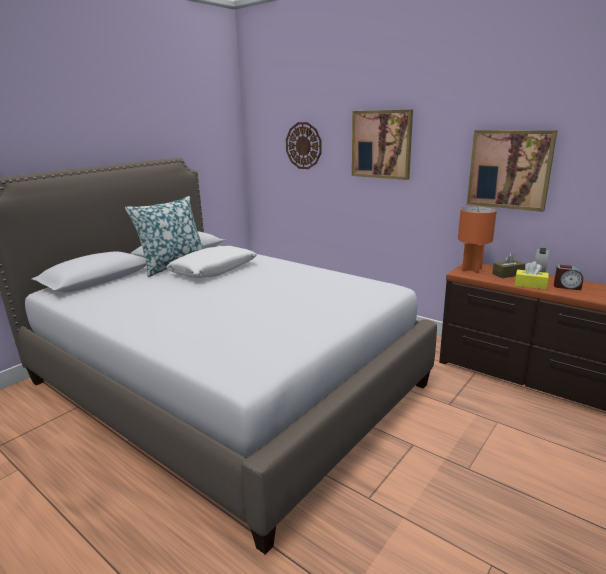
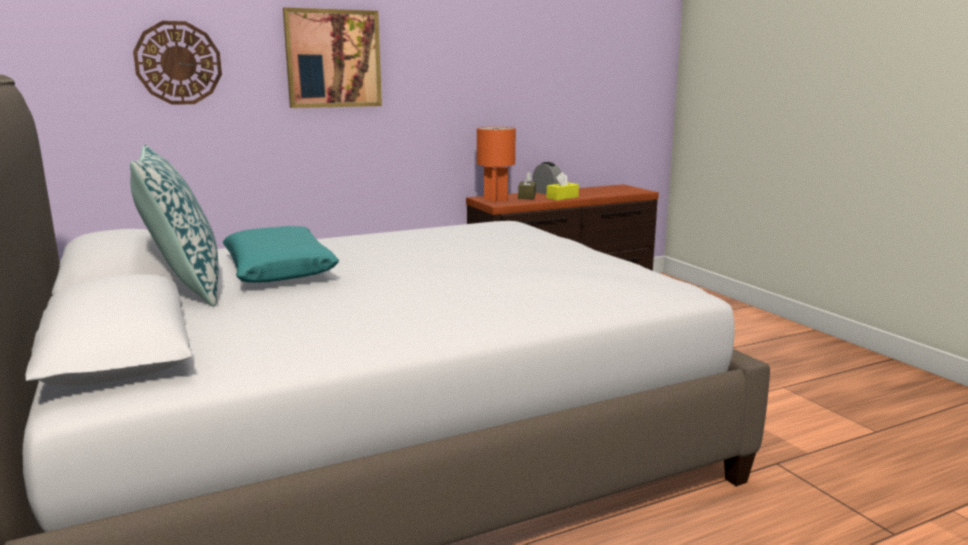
camera: 65 degrees left, 5 degrees down
white pillow [166,246,257,278] -> turquoise pillow [223,226,339,283]
picture [467,130,557,212] -> none
alarm clock [554,265,583,290] -> none

